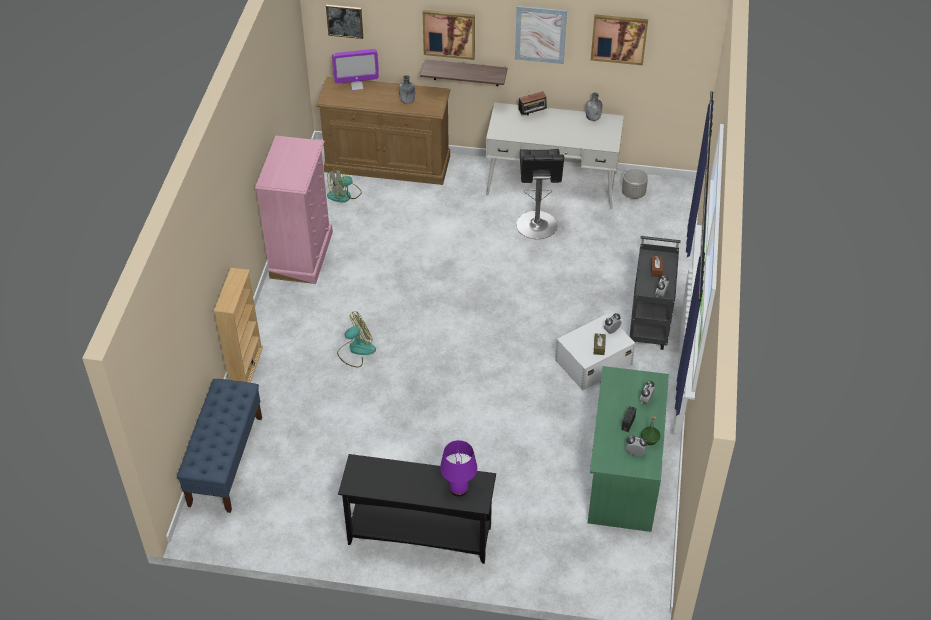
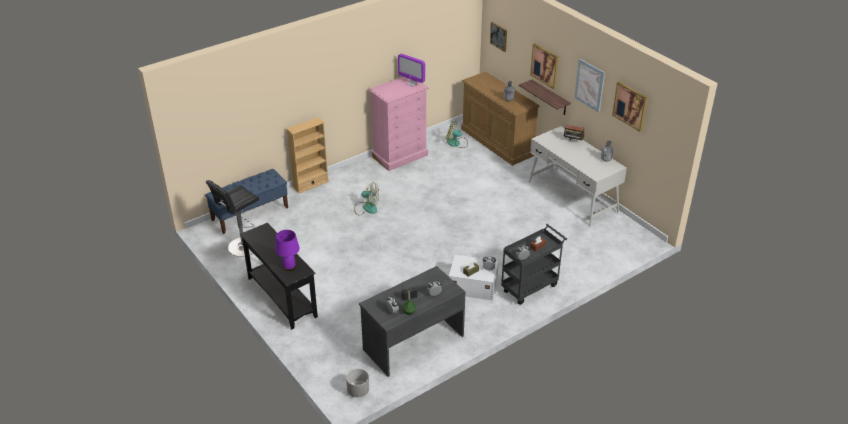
camera: 45 degrees right, 10 degrees down
monitor [332,49,379,91] -> monitor moved to [398,54,425,87]
black stool [516,149,564,239] -> black stool moved to [206,180,259,257]
green desk [588,366,669,532] -> grey desk [359,266,465,377]
grey planter [622,168,648,199] -> grey planter moved to [346,368,369,397]

